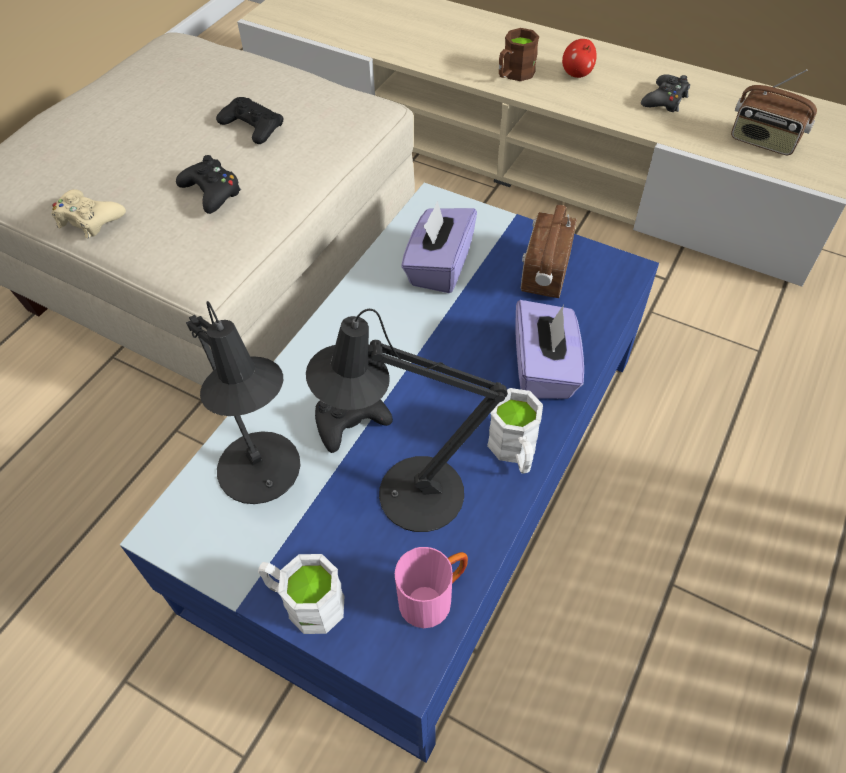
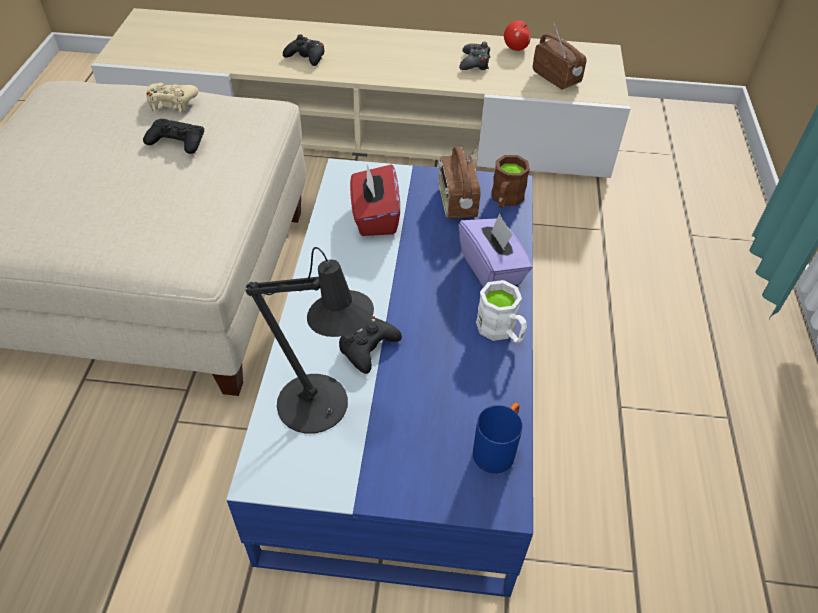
camera: 25 degrees left, 5 degrees down
beige game controller [51,189,126,238] -> beige game controller moved to [146,83,198,112]
black game controller [176,155,242,214] -> black game controller moved to [283,34,324,66]
white mug [258,554,345,634] -> none
black table lamp [306,309,508,532] -> none
pink mug [395,547,468,628] -> blue mug [473,403,523,474]
purple tissue box [401,201,477,293] -> red tissue box [350,165,400,236]
brown mug [499,28,539,81] -> brown mug moved to [492,155,530,208]
apple [562,39,597,78] -> apple moved to [504,20,531,51]
radio [731,69,817,155] -> radio turned 135 degrees counterclockwise [533,23,587,90]

